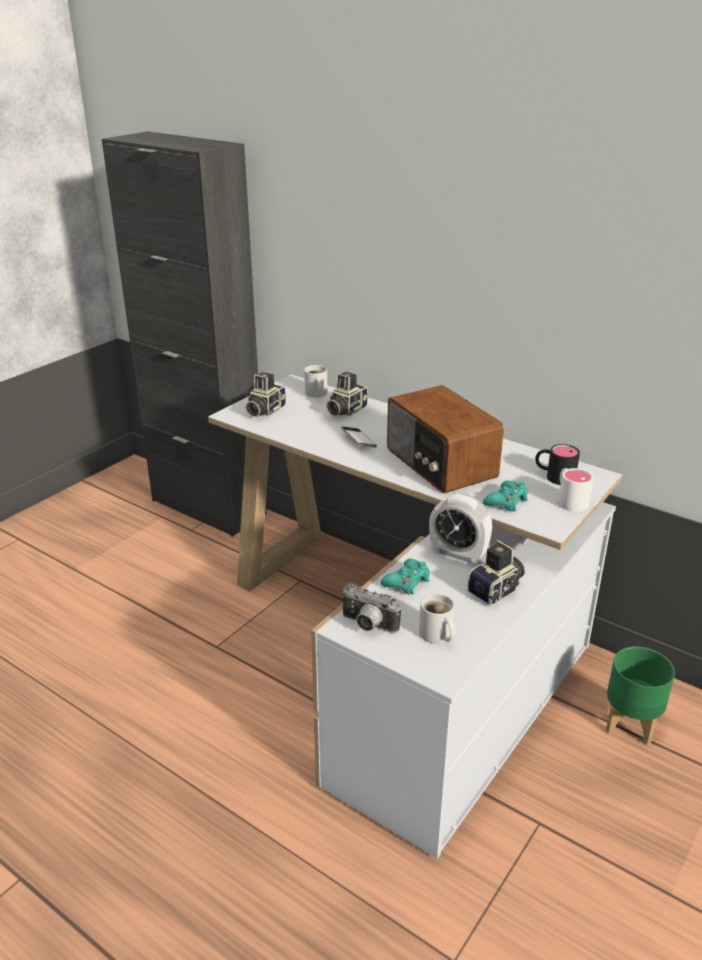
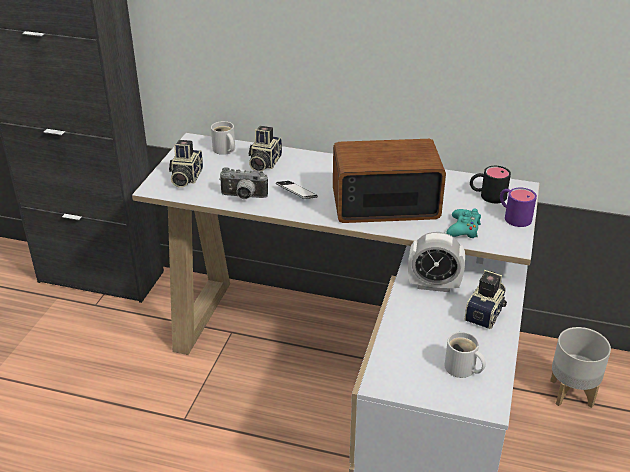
camera: 20 degrees left, 5 degrees up
camera [341,583,401,633] -> camera moved to [219,167,268,199]
turquoise game controller [380,558,430,594] -> none
radio [387,385,504,493] -> radio turned 135 degrees clockwise [333,139,446,223]
white mug [558,468,594,512] -> purple mug [500,188,537,227]
green planter [606,646,675,745] -> grey planter [550,327,611,408]

